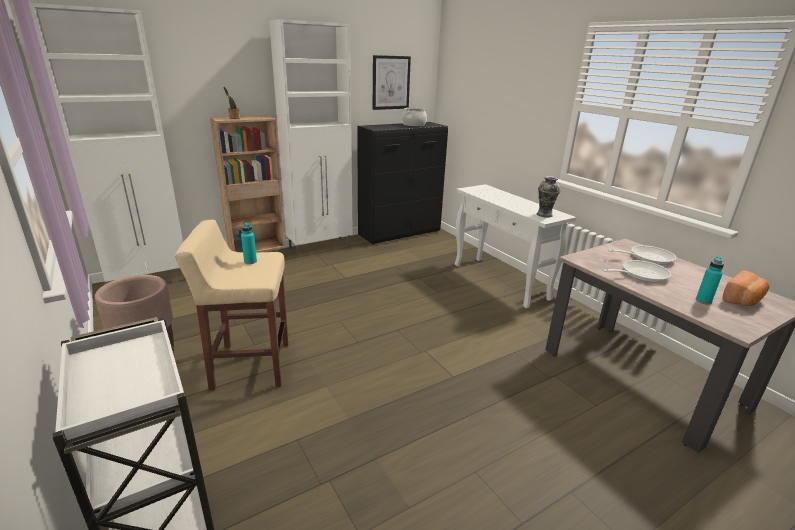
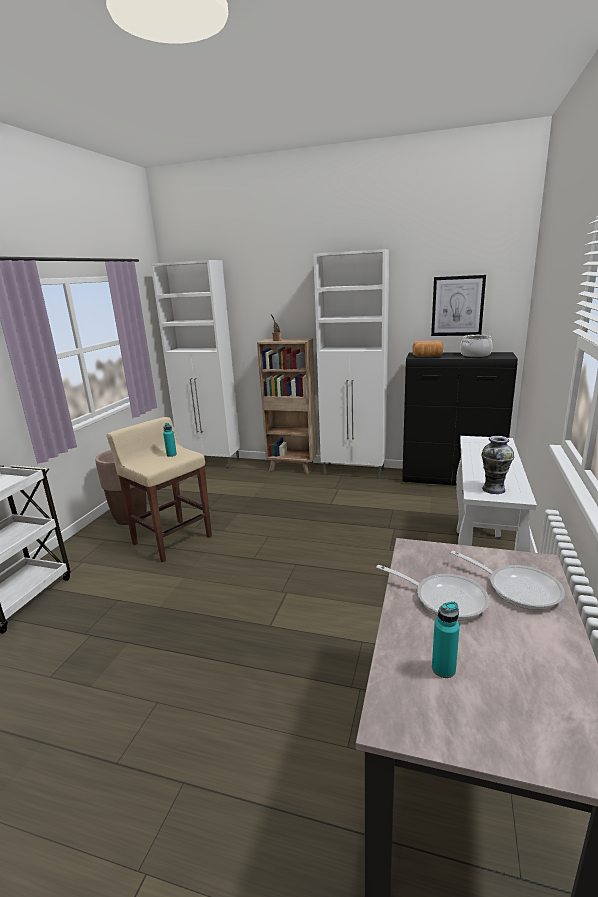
camera: 50 degrees right, 5 degrees down
bread [722,270,769,306] -> bread moved to [413,340,443,357]

